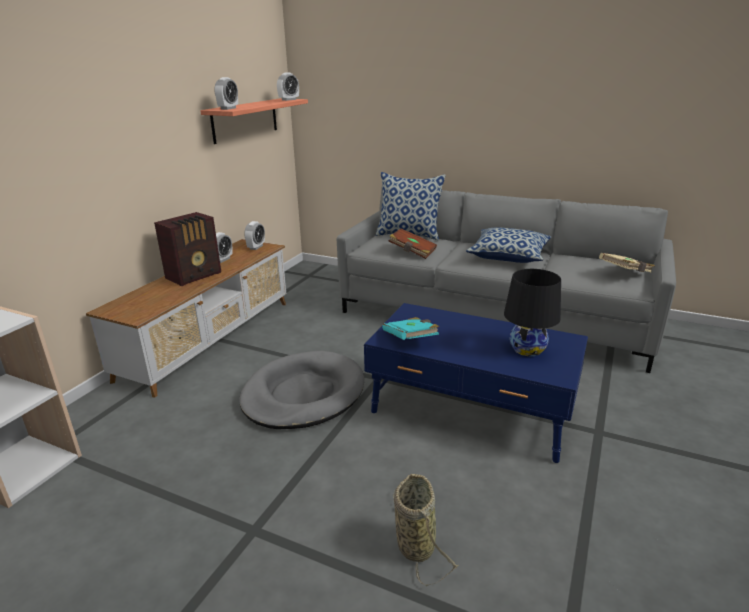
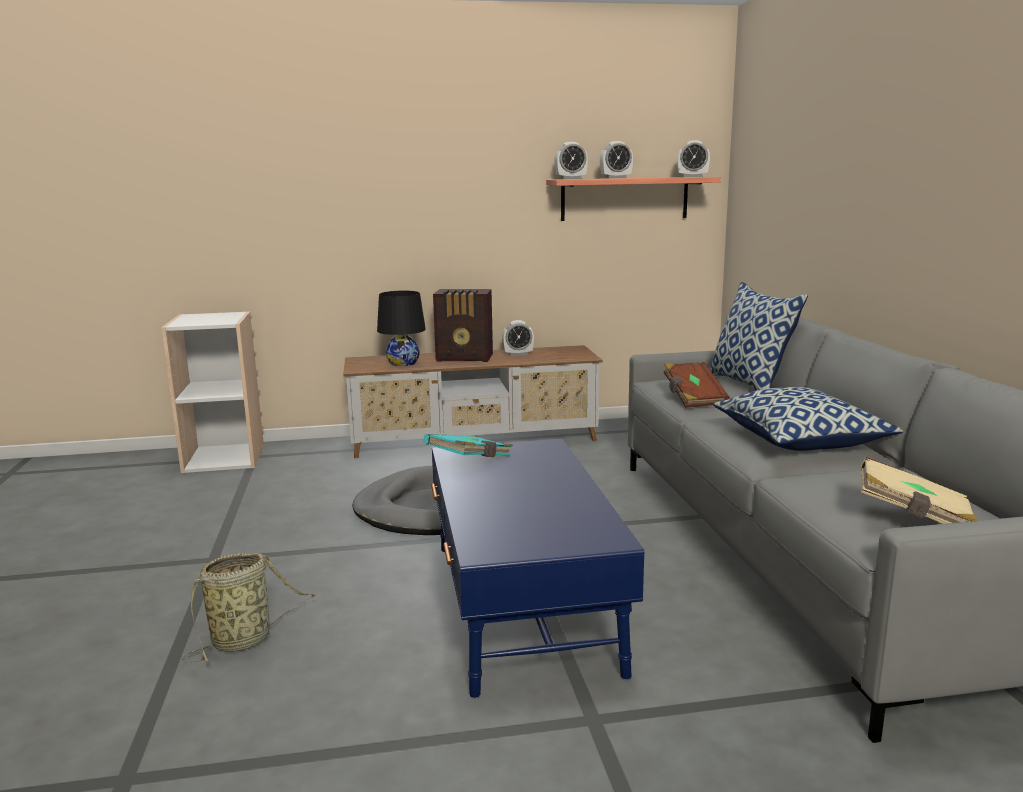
camera: 55 degrees right, 10 degrees down
alarm clock [244,221,265,250] -> alarm clock moved to [600,141,633,178]
black table lamp [504,269,561,356] -> black table lamp moved to [377,291,426,366]

